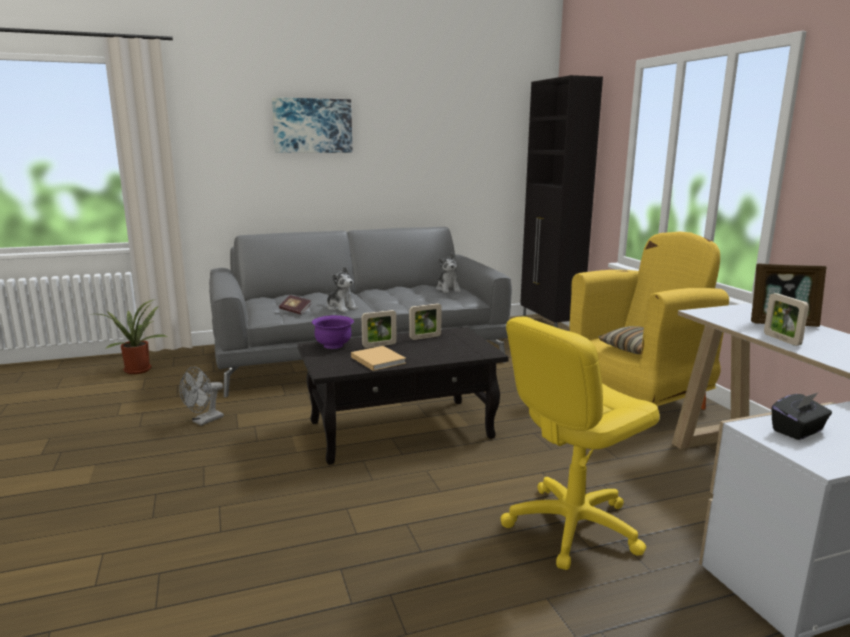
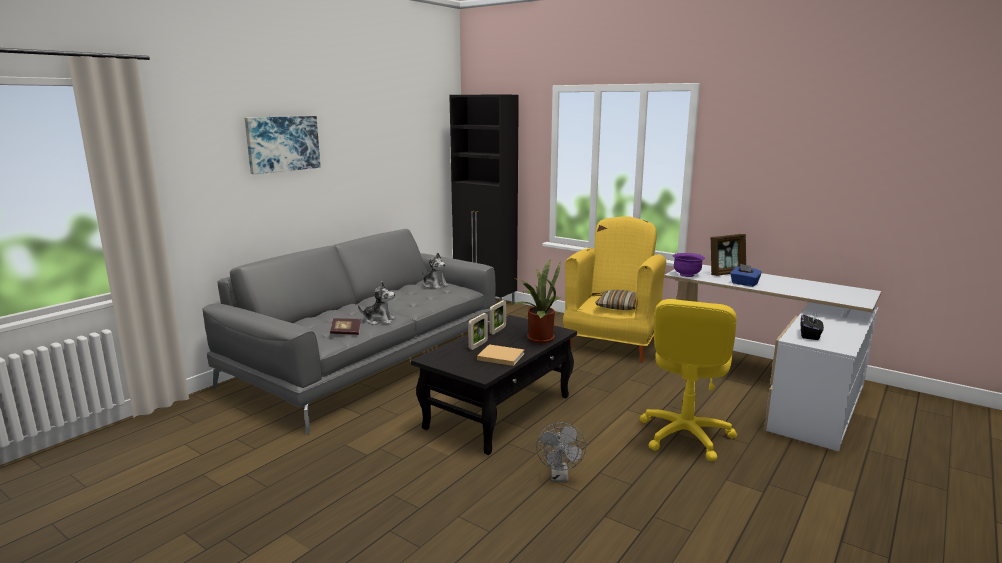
camera: 35 degrees left, 0 degrees up
potted plant [98,299,167,374] -> potted plant moved to [514,259,560,343]
grey fan [179,367,224,426] -> grey fan moved to [536,423,586,482]
purple bowl [312,315,354,349] -> purple bowl moved to [673,253,705,277]
picture frame [764,293,809,346] -> blue tissue box [730,264,762,287]

